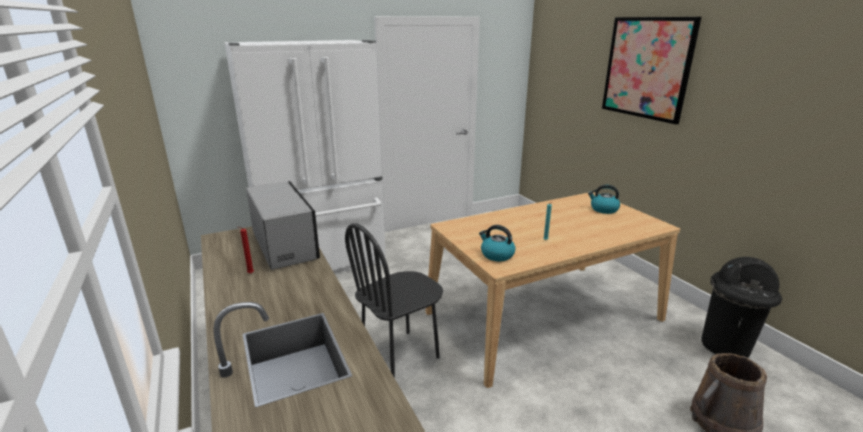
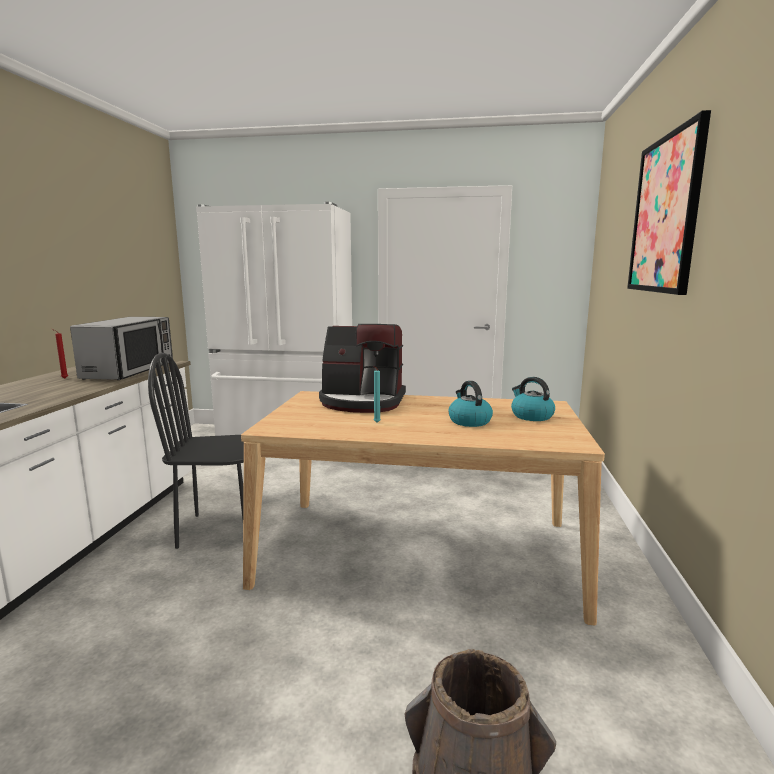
camera: 35 degrees right, 10 degrees down
kettle [479,225,516,261] -> kettle moved to [448,381,493,427]
black trash can [701,257,782,358] -> none
none -> coffee machine [319,324,406,413]

